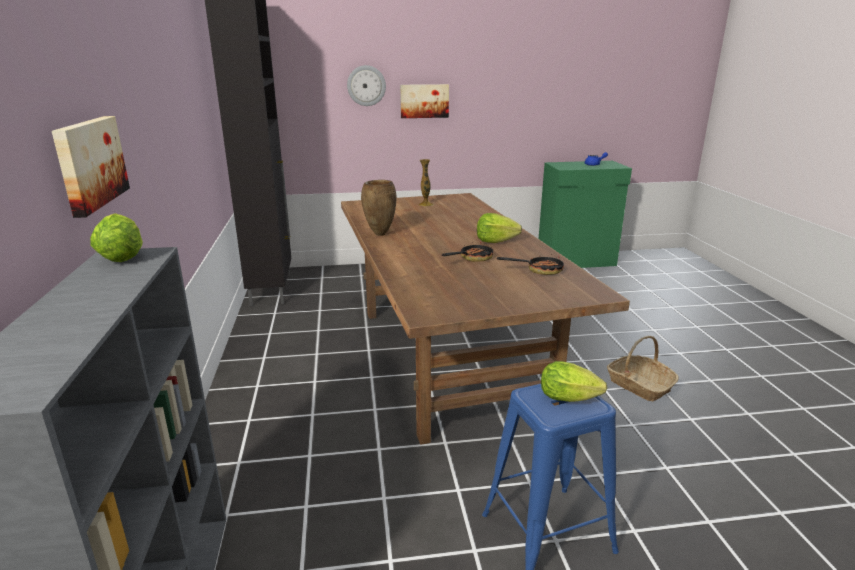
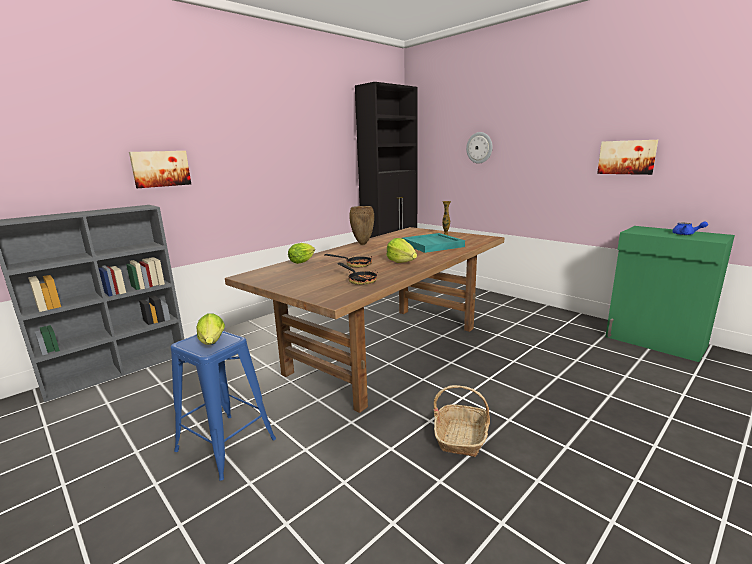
camera: 55 degrees right, 5 degrees down
lettuce [90,213,143,262] -> lettuce moved to [288,243,315,264]
picture [400,84,449,118] -> picture moved to [597,140,658,175]
none -> turquoise tray [402,233,465,253]

